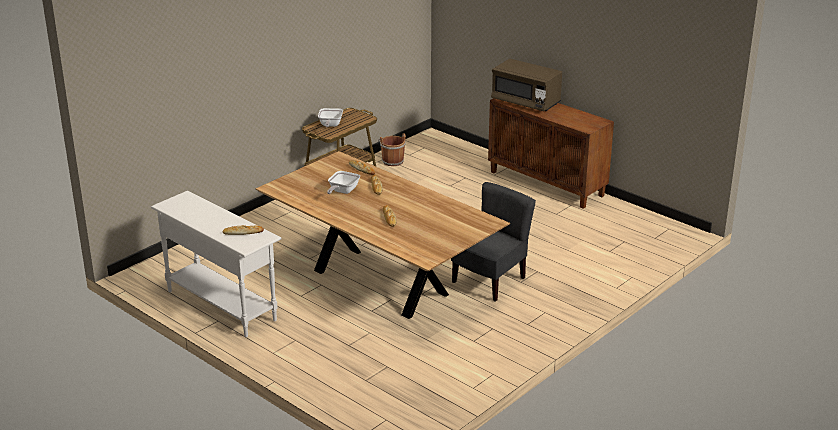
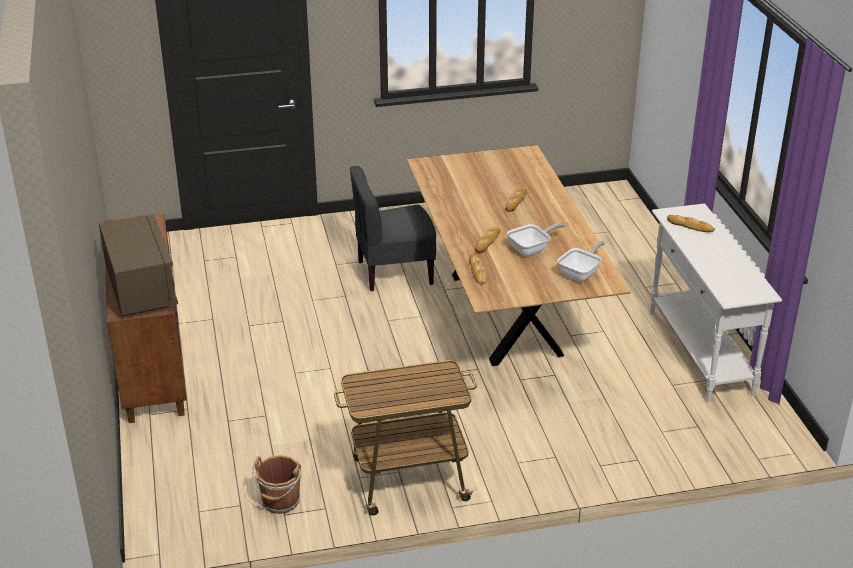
camera: 145 degrees left, 5 degrees up
frying pan [318,108,343,127] -> frying pan moved to [557,241,605,282]

